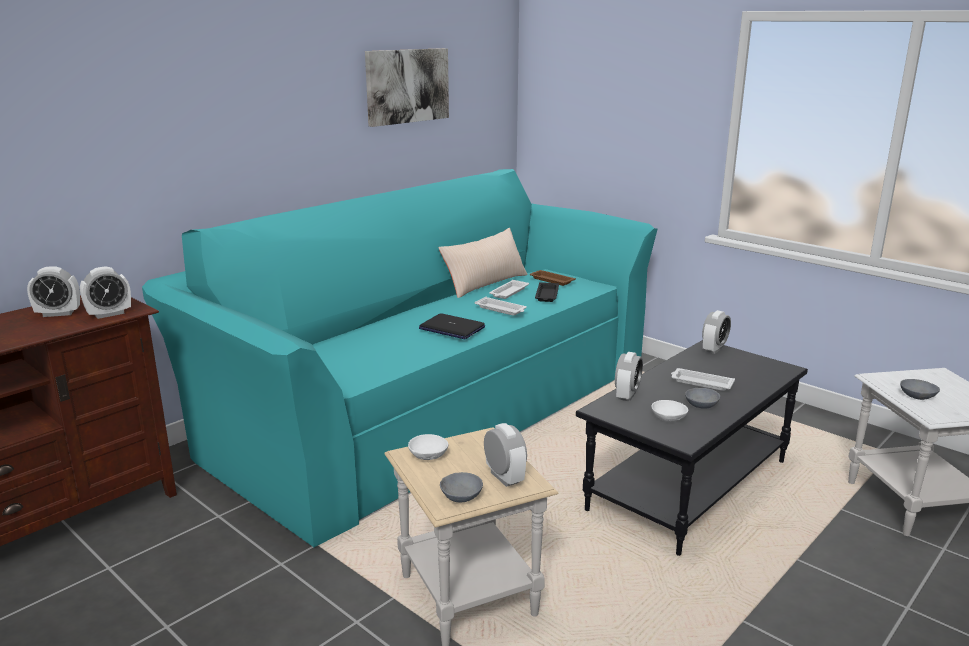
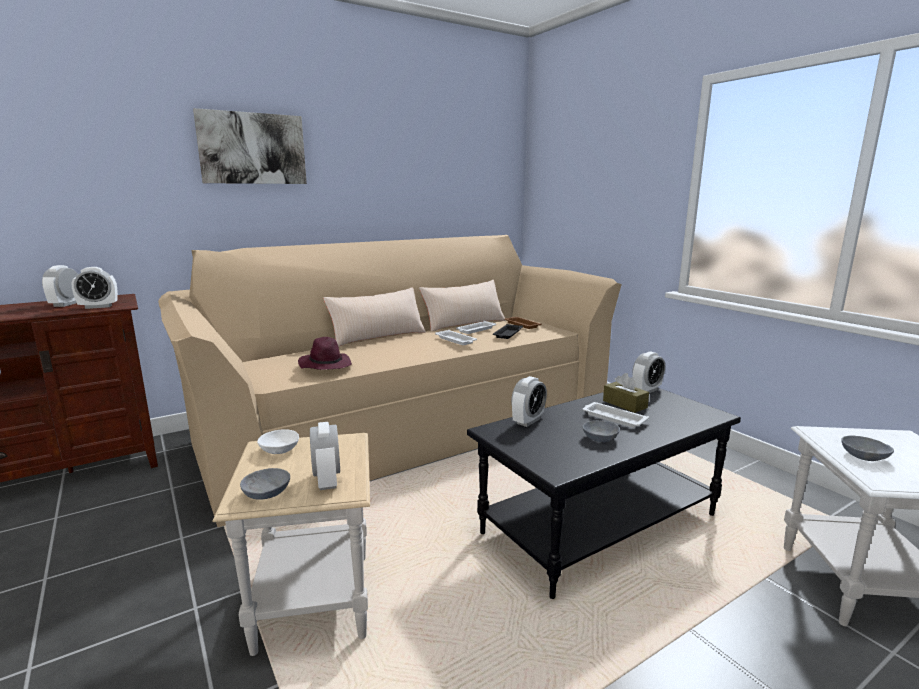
camera: 15 degrees right, 5 degrees down
alarm clock [27,266,80,317] -> alarm clock turned 90 degrees clockwise [42,265,78,307]
turquoise sofa [142,169,658,547] -> beige sofa [158,235,622,527]
picture [365,48,449,127] -> picture moved to [193,108,307,184]
laptop [419,314,485,339] -> none
white bowl [651,400,688,422] -> none
none -> purple hat [298,337,352,370]
none -> beige pillow [323,287,426,347]
none -> brown tissue box [603,373,649,413]

